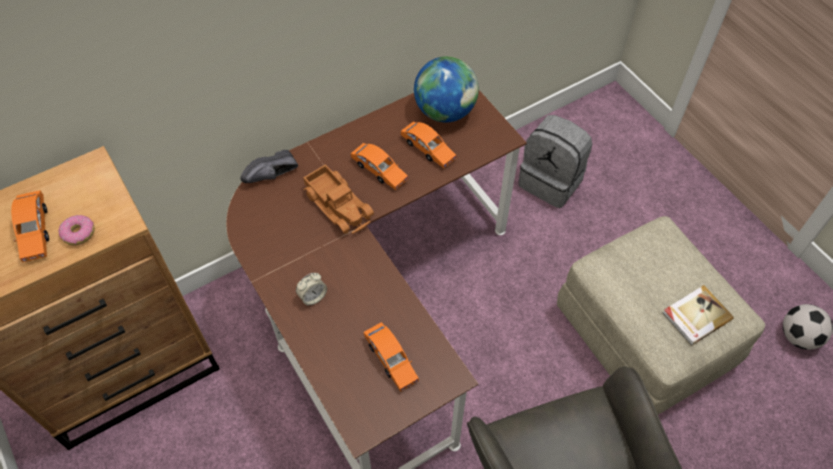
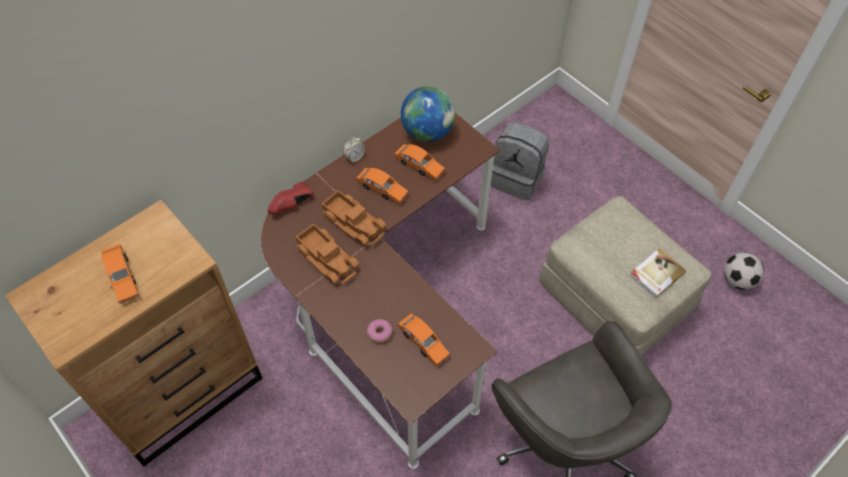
camera: 10 degrees left, 0 degrees up
donut [58,215,95,245] -> donut moved to [367,319,392,343]
black shoe [240,150,298,183] -> red shoe [268,182,314,215]
alarm clock [296,273,327,306] -> alarm clock moved to [343,136,365,163]
none -> toy truck [296,224,359,284]

